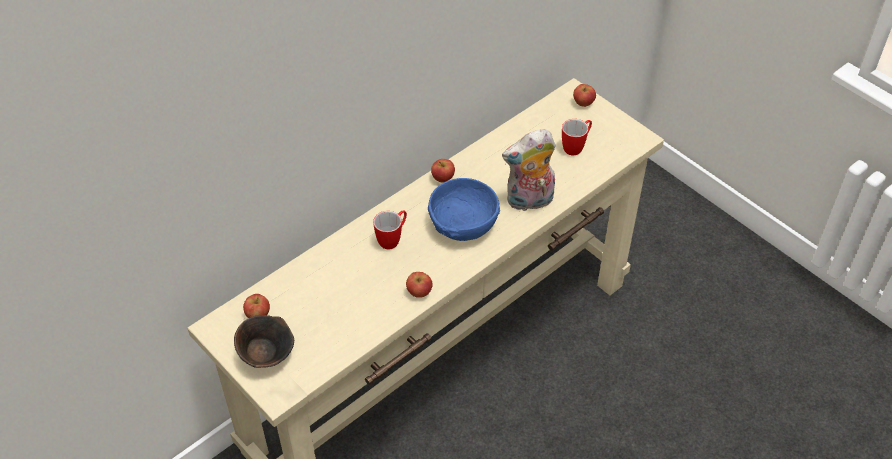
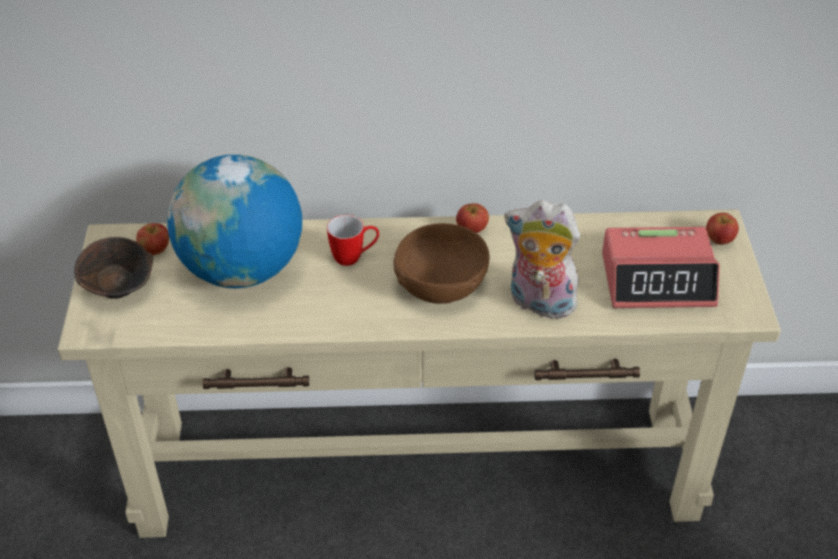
camera: 40 degrees right, 5 degrees down
apple [406,272,433,298] -> none
blue bowl [428,178,500,241] -> brown bowl [394,223,489,304]
mug [562,119,592,155] -> alarm clock [602,227,720,308]
none -> globe [167,155,302,288]

